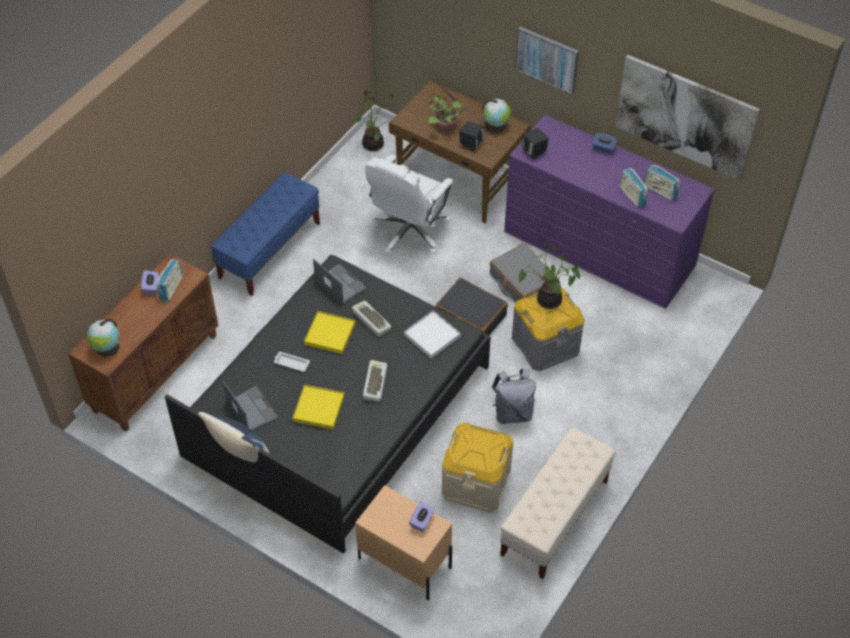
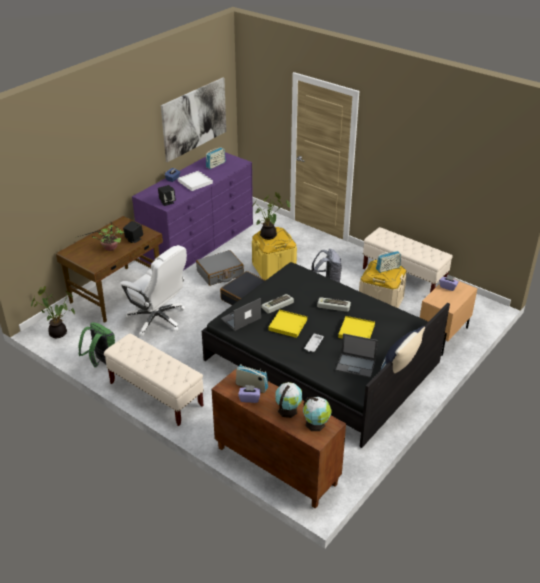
camera: 85 degrees left, 15 degrees down
blue bench [211,172,320,296] -> beige bench [104,333,204,426]
laptop [223,380,278,431] -> laptop turned 135 degrees counterclockwise [336,333,378,378]
white tray [404,310,461,359] -> white tray moved to [178,171,213,191]
globe [482,99,511,133] -> globe moved to [276,382,302,418]
grey storage box [512,288,585,371] -> yellow storage box [252,227,297,280]
picture [515,27,579,95] -> none
radio [619,168,648,208] -> radio moved to [376,251,401,273]
none -> green backpack [78,322,115,367]

